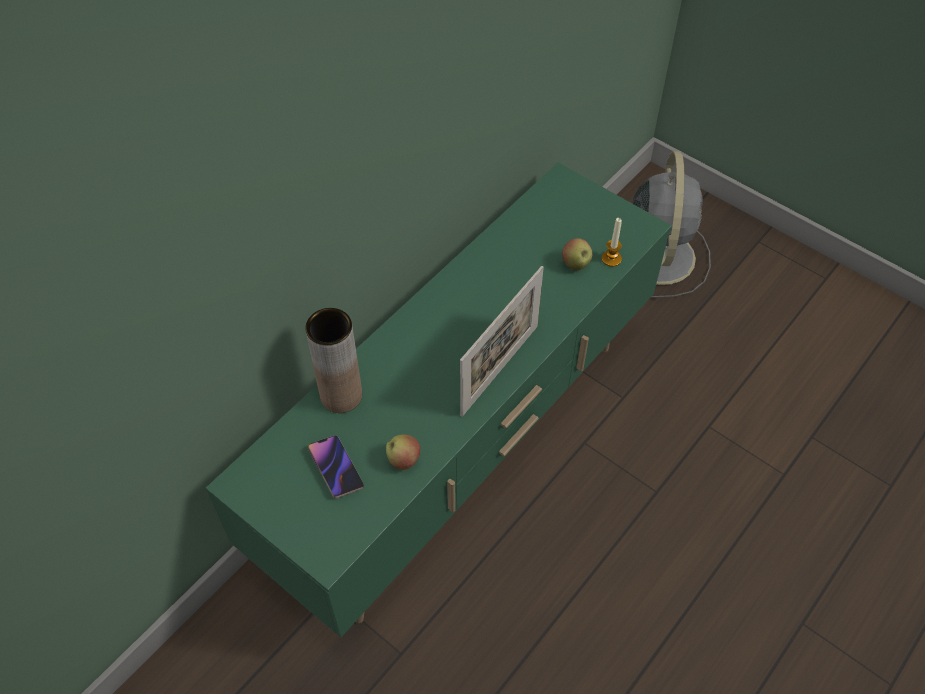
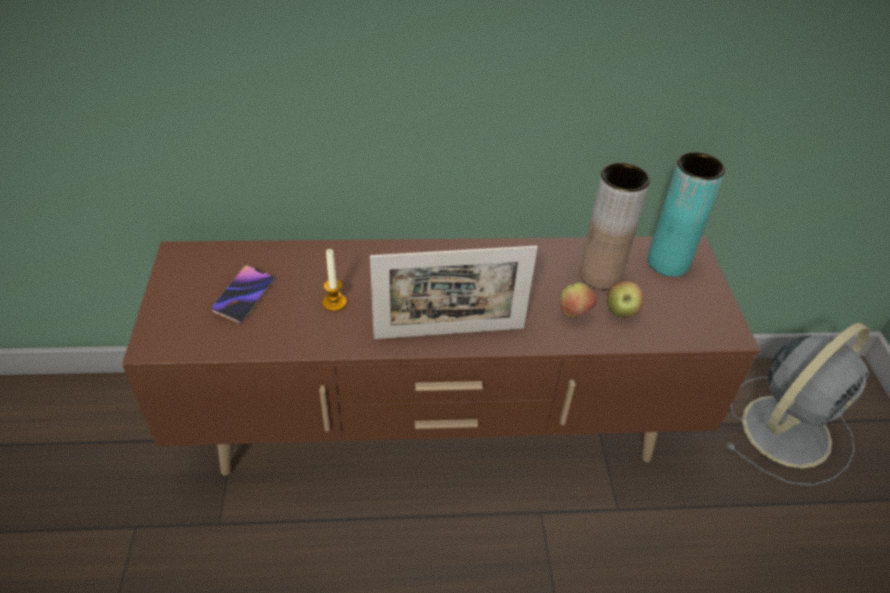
camera: 45 degrees right, 10 degrees down
green tv stand [206,163,672,637] -> brown tv stand [122,236,760,476]
brown vase [305,308,362,413] -> brown vase moved to [579,163,650,289]
apple [386,434,420,470] -> apple moved to [560,282,597,318]
candle [601,218,622,267] -> candle moved to [322,249,347,312]
none -> turquoise vase [647,152,725,277]

